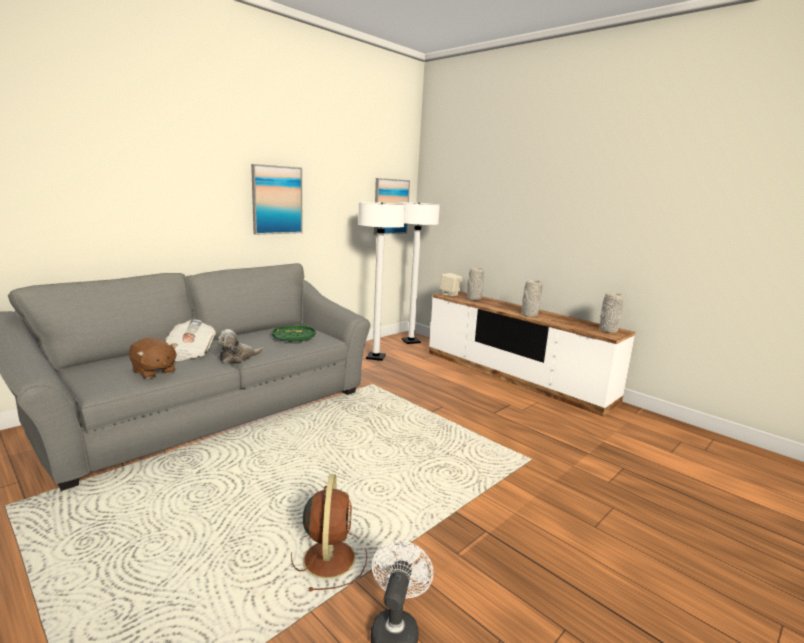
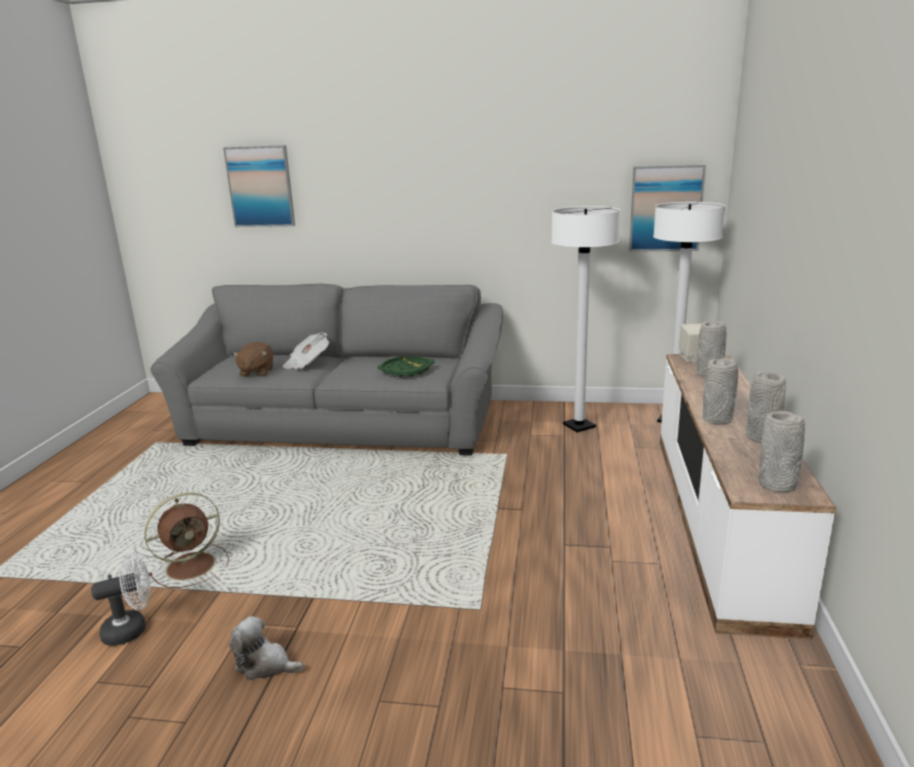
camera: 55 degrees right, 5 degrees up
plush toy [216,329,264,363] -> plush toy moved to [229,616,303,680]
picture [251,164,302,235] -> picture moved to [223,145,295,227]
none -> grey vase [746,372,786,443]

